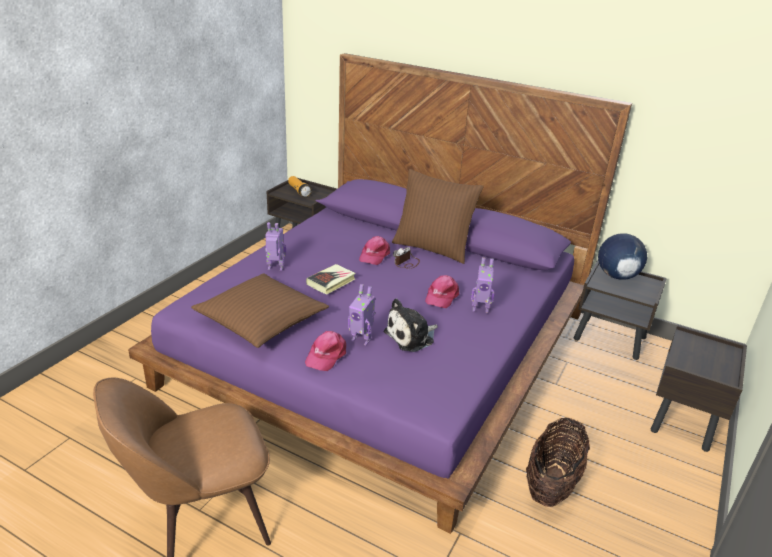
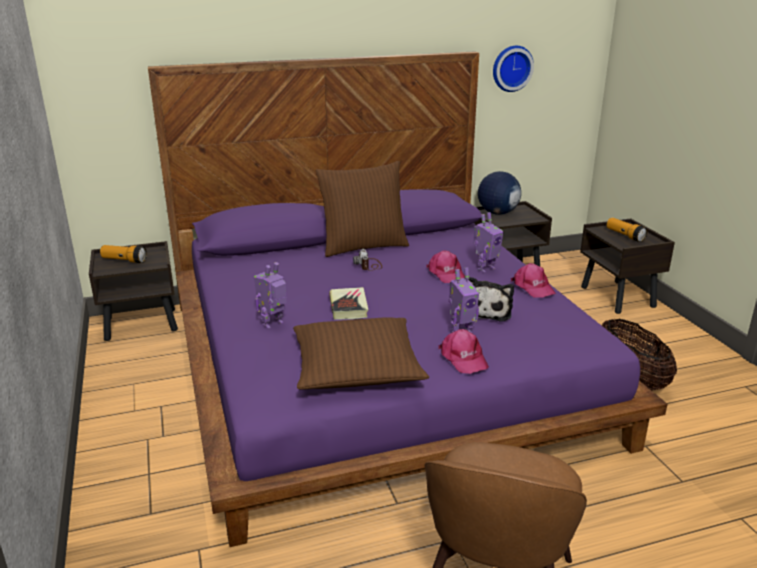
camera: 45 degrees left, 5 degrees down
pink cap [359,236,390,265] -> pink cap moved to [511,263,556,298]
none -> wall clock [493,46,534,92]
none -> flashlight [607,218,647,242]

